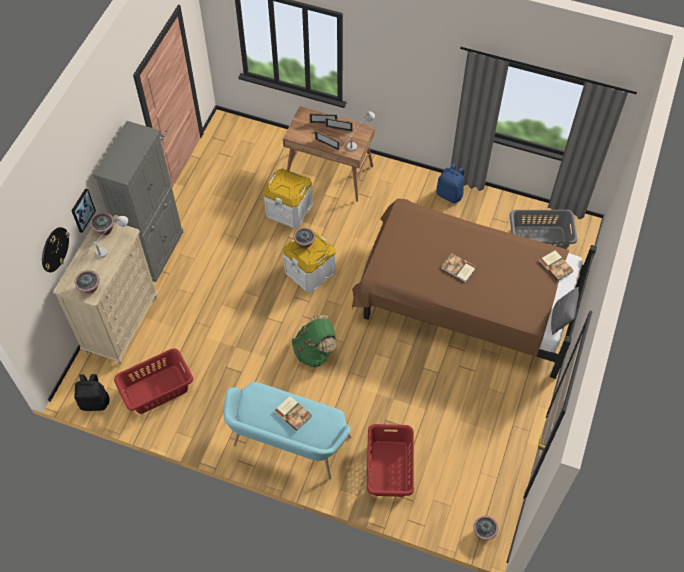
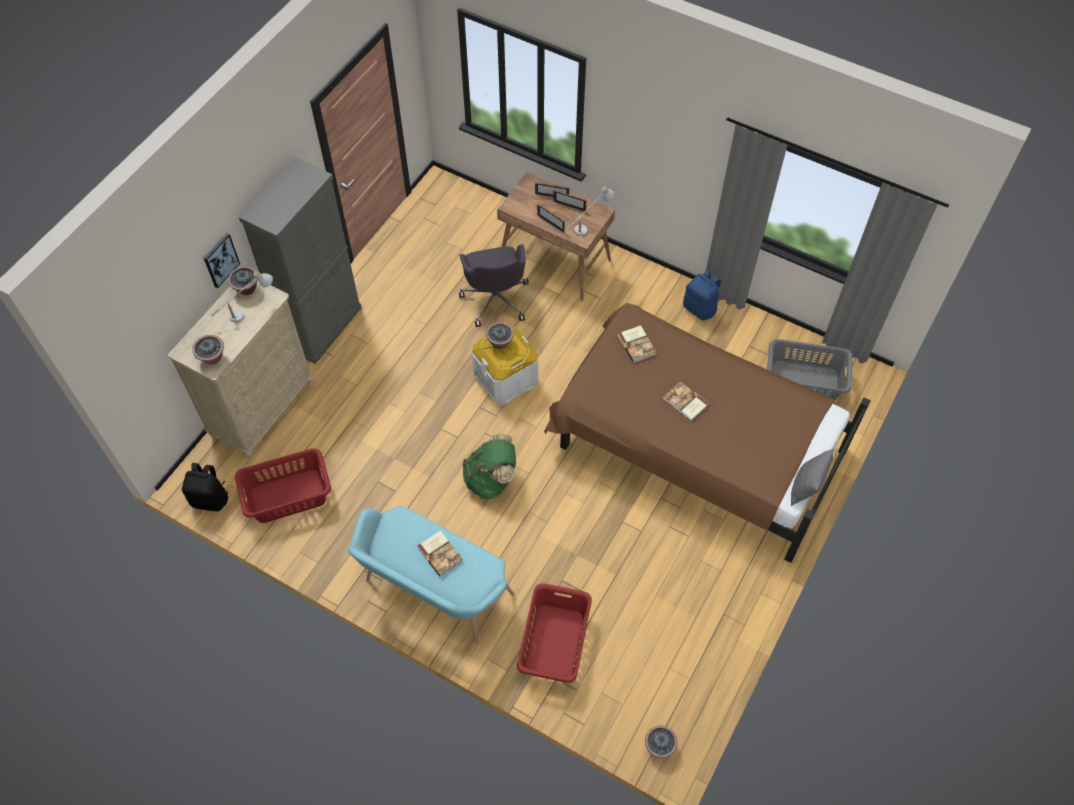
camera: 10 degrees right, 0 degrees up
wall clock [42,227,70,272] -> none
white storage box [263,169,313,228] -> grey office chair [459,244,529,327]
book [539,250,574,281] -> book moved to [617,325,657,363]

